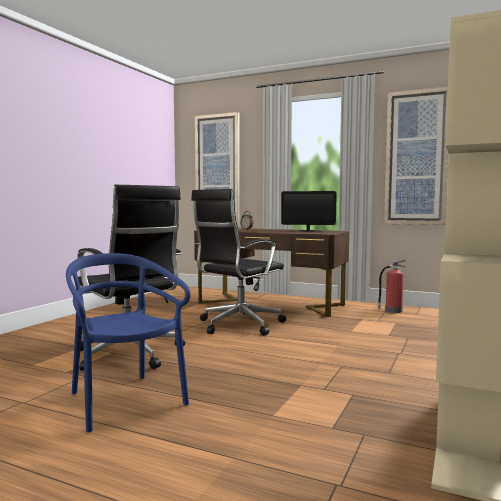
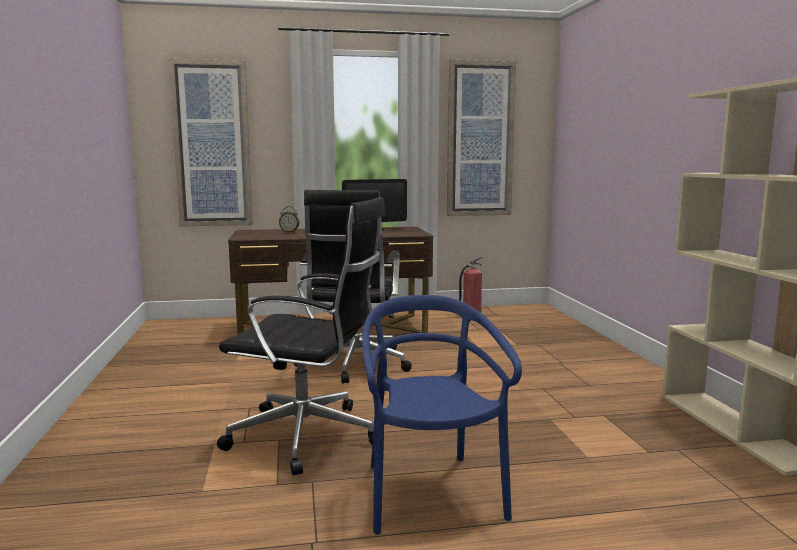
camera: 35 degrees left, 5 degrees up
blue chair [66,253,191,432] -> blue chair turned 60 degrees clockwise [362,295,522,535]

